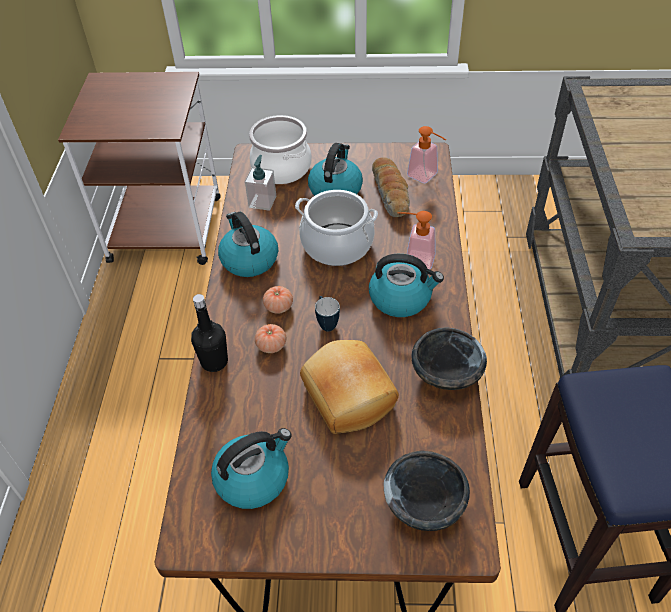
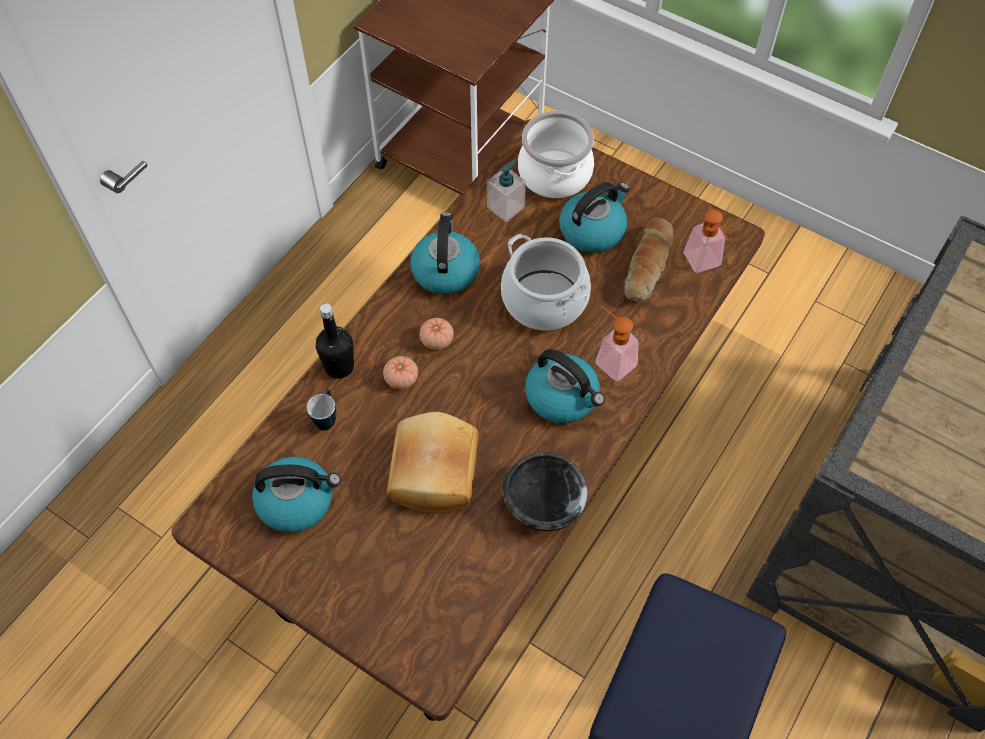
camera: 30 degrees right, 10 degrees up
mug [315,296,340,331] -> mug moved to [306,389,336,431]
black bowl [384,451,470,531] -> none

